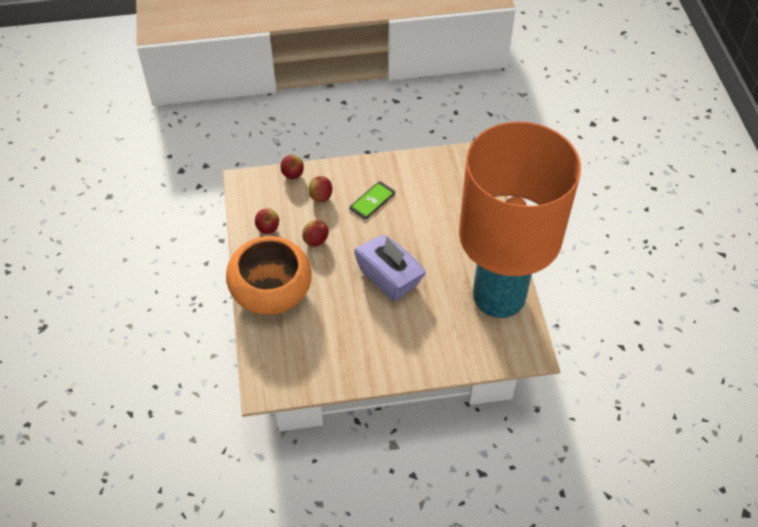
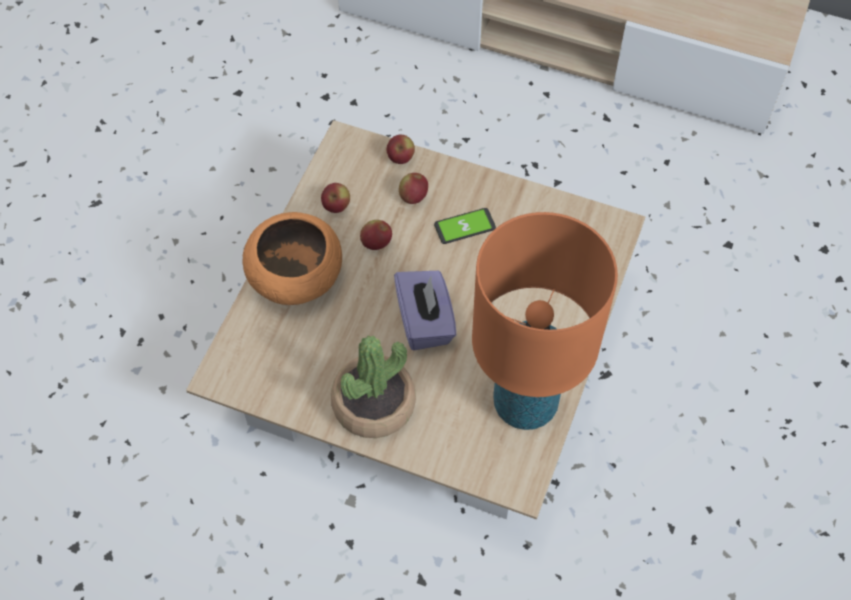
camera: 30 degrees right, 5 degrees up
none -> potted plant [331,336,416,438]

